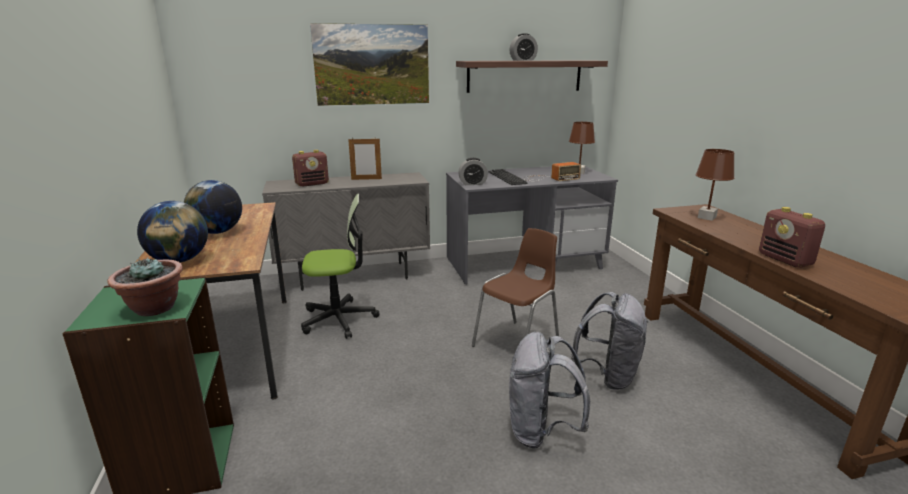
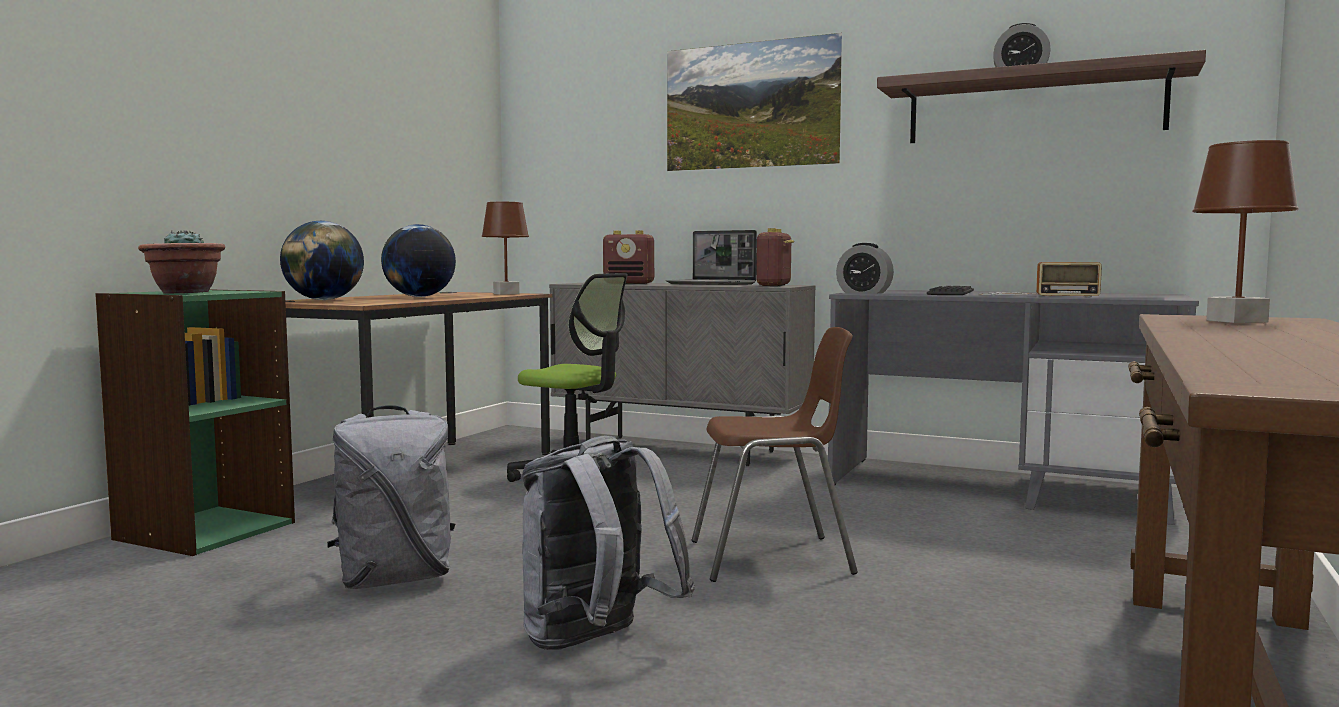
camera: 40 degrees right, 15 degrees down
picture frame [348,137,382,180] -> laptop [666,230,757,285]
brown table lamp [569,122,595,174] -> brown table lamp moved to [482,202,529,295]
grey backpack [571,292,648,390] -> grey backpack moved to [327,405,455,589]
radio [759,207,825,268] -> radio moved to [756,228,794,286]

